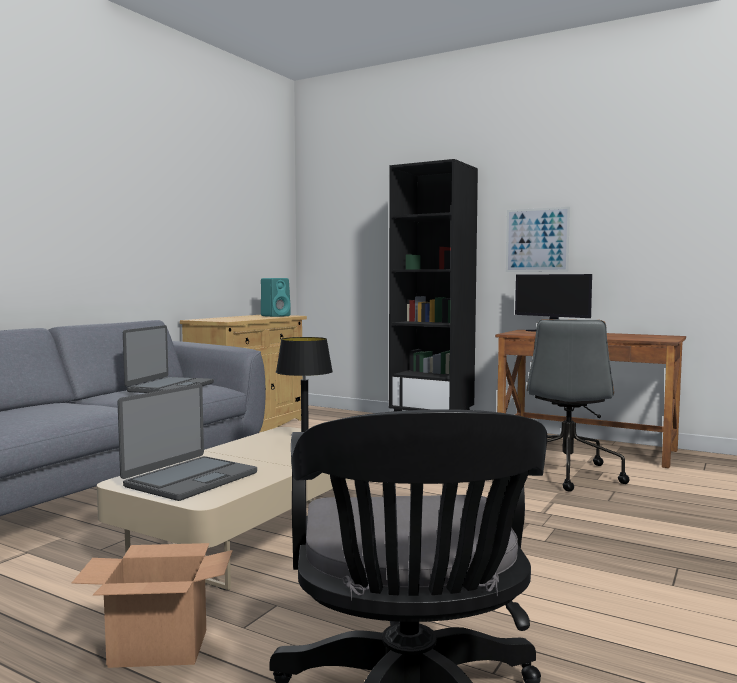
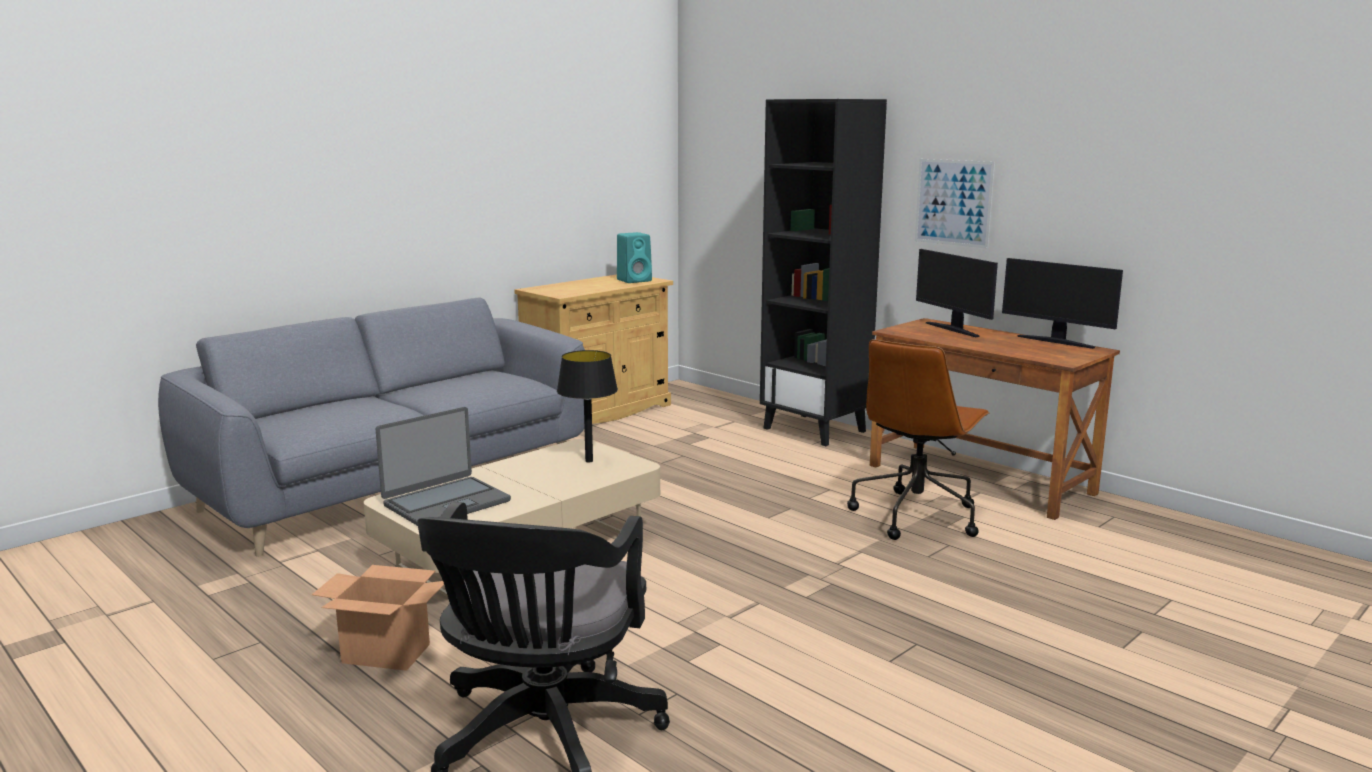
camera: 15 degrees right, 10 degrees up
laptop [123,325,214,393] -> none
grey office chair [527,319,630,492] -> brown office chair [847,339,990,540]
none -> monitor [1002,258,1123,349]

